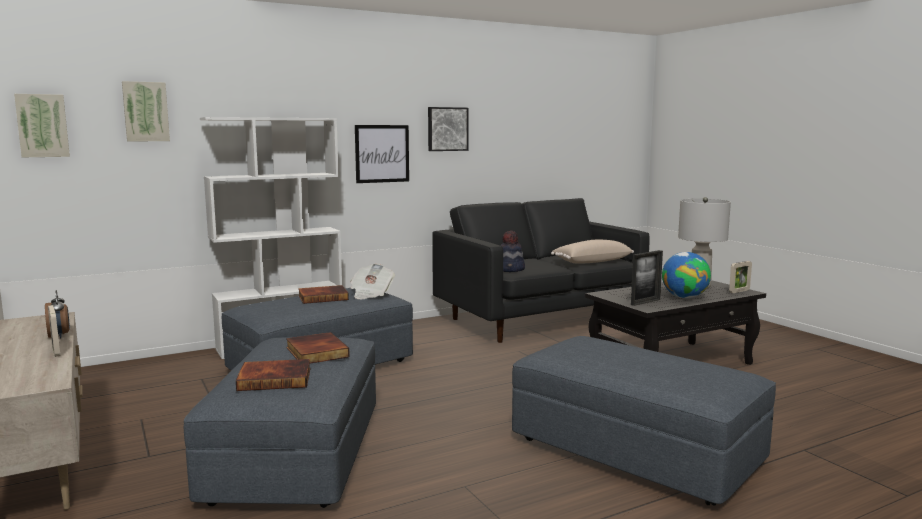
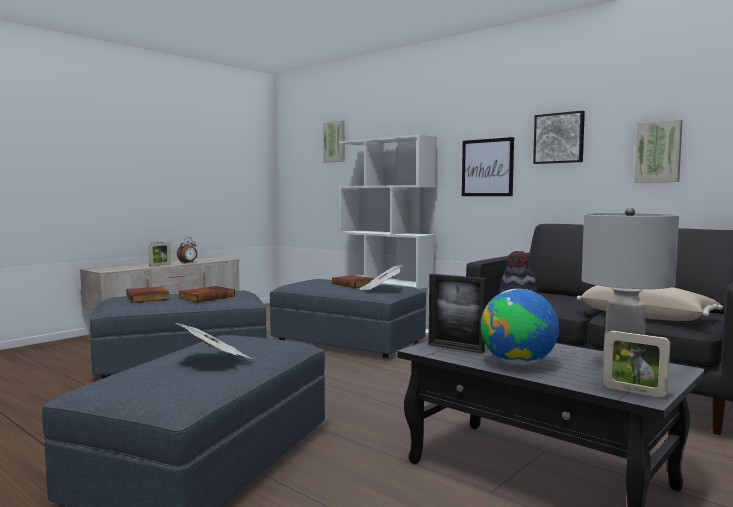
camera: 70 degrees right, 5 degrees down
picture [14,94,70,157] -> picture moved to [634,120,682,183]
none -> newspaper [175,323,253,359]

